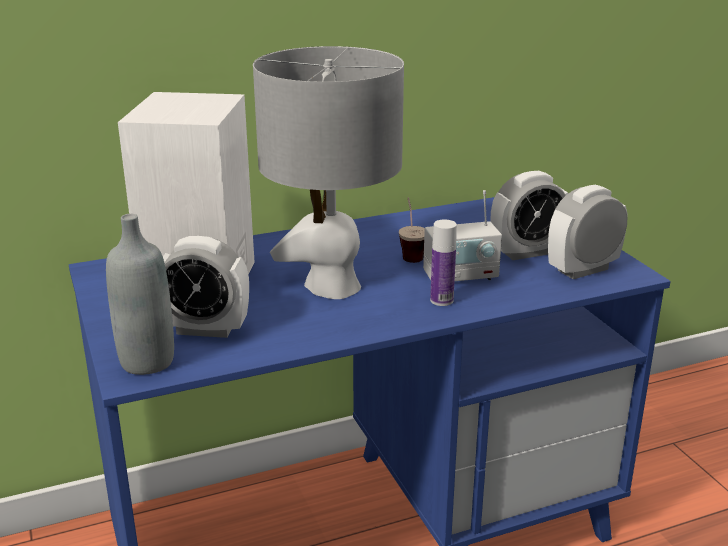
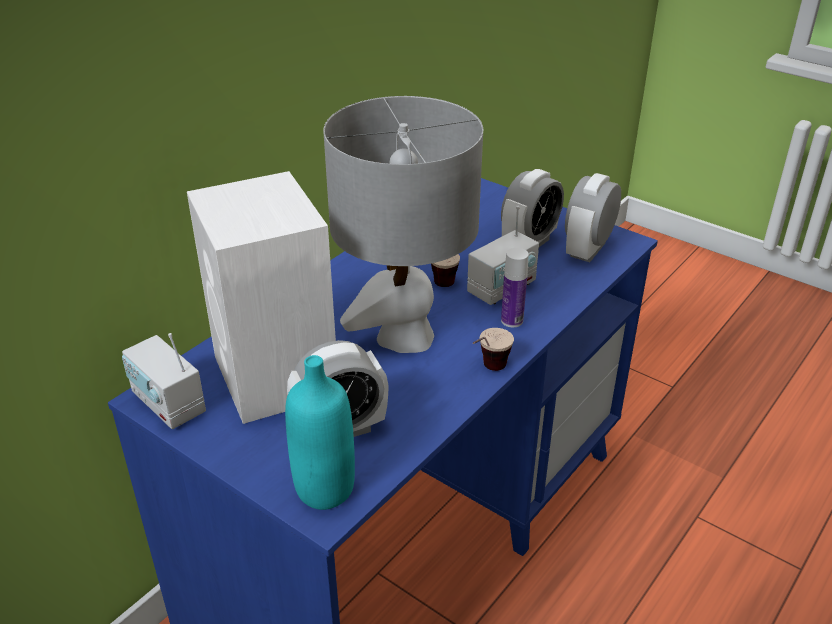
camera: 30 degrees left, 10 degrees up
grey bottle [106,214,174,375] -> turquoise bottle [285,355,355,510]
none -> radio [122,333,206,429]
none -> cup [473,328,514,371]

